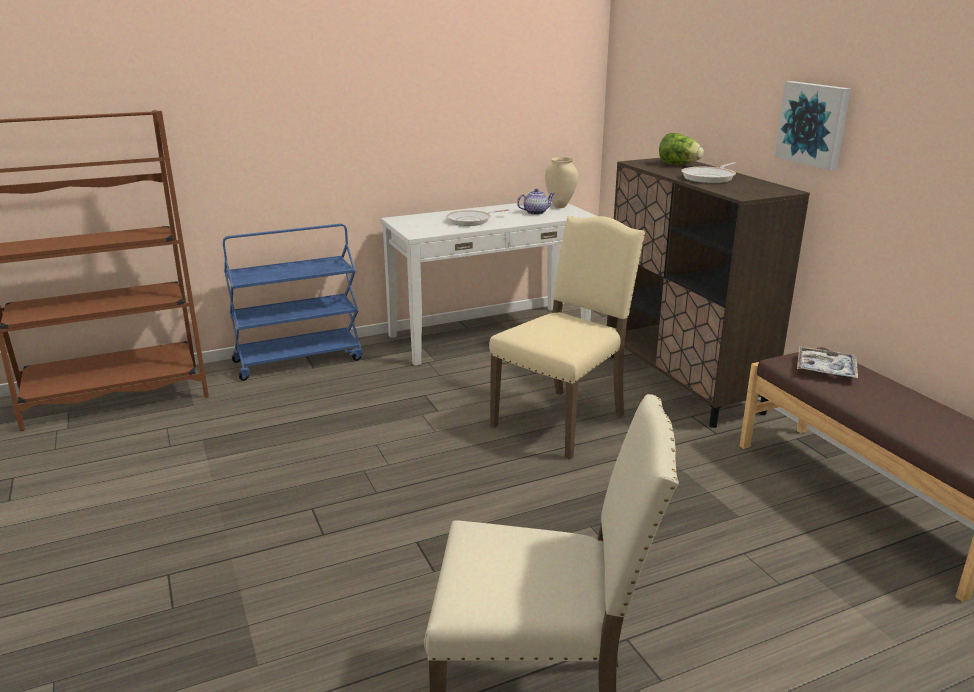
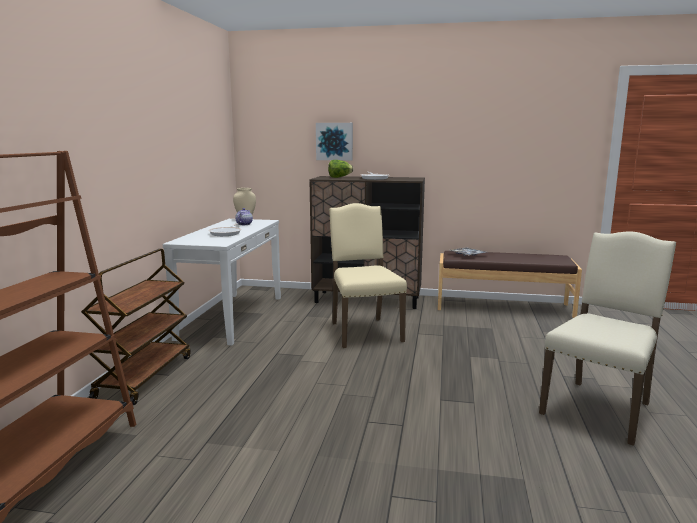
camera: 55 degrees left, 10 degrees down
blue cart [223,224,363,381] -> brown cart [81,249,191,405]
picture [774,81,851,170] -> picture moved to [316,123,353,161]

